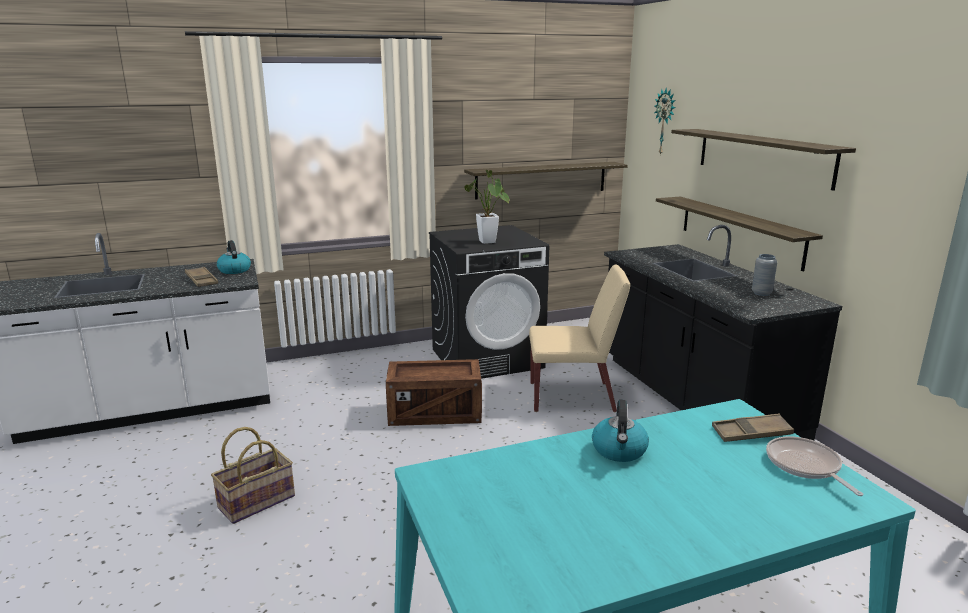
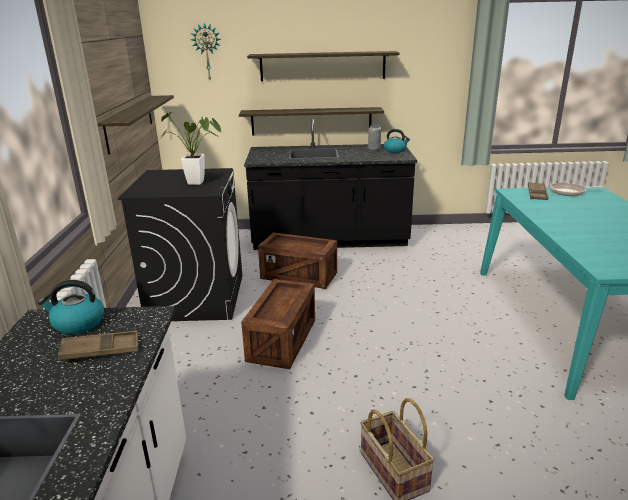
camera: 70 degrees left, 5 degrees up
beige chair [529,265,630,412] -> crate [258,233,337,289]
kettle [592,400,649,462] -> kettle moved to [384,129,410,153]

